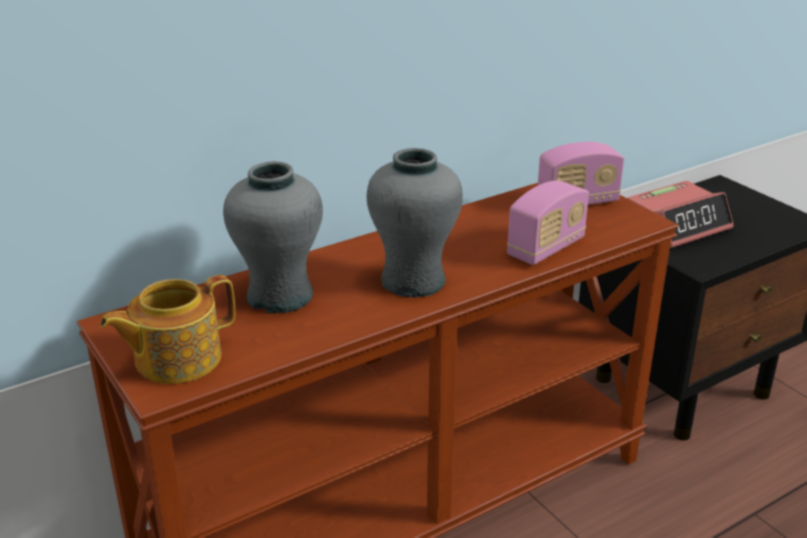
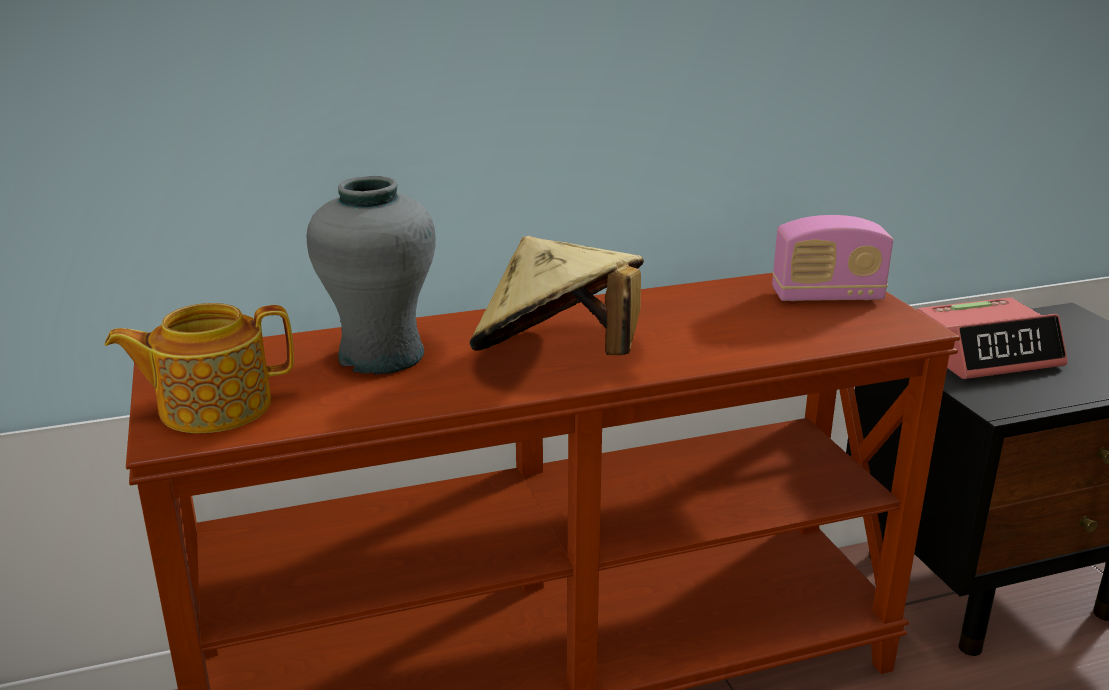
camera: 15 degrees right, 5 degrees down
grey vase [367,148,463,297] -> beige hat [470,236,644,355]
radio [507,181,589,265] -> none

